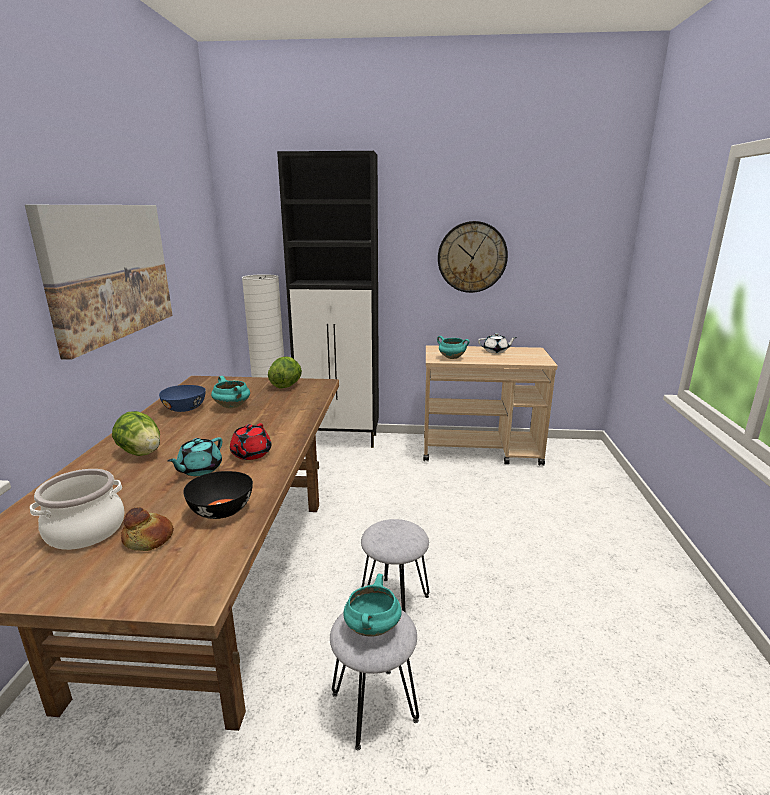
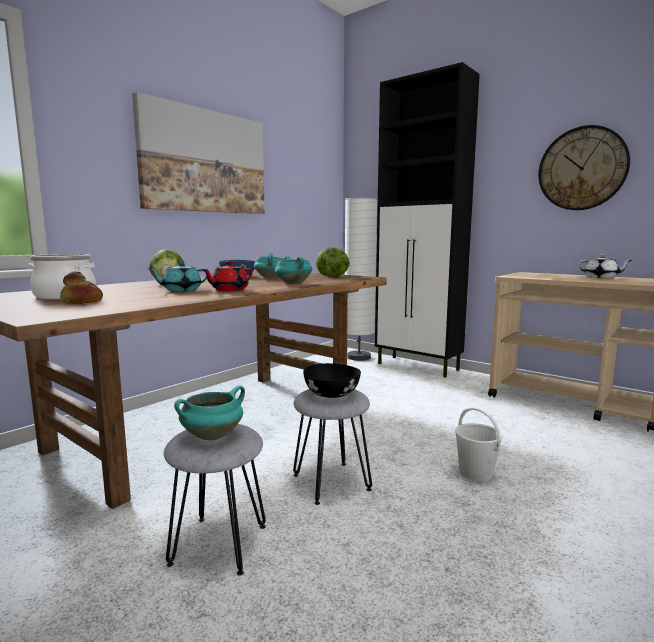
camera: 35 degrees right, 10 degrees down
black bowl [183,471,253,519] -> black bowl moved to [303,363,361,398]
turquoise cooking pot [437,336,470,359] -> turquoise cooking pot moved to [275,256,312,284]
none -> white bucket [455,406,503,481]

